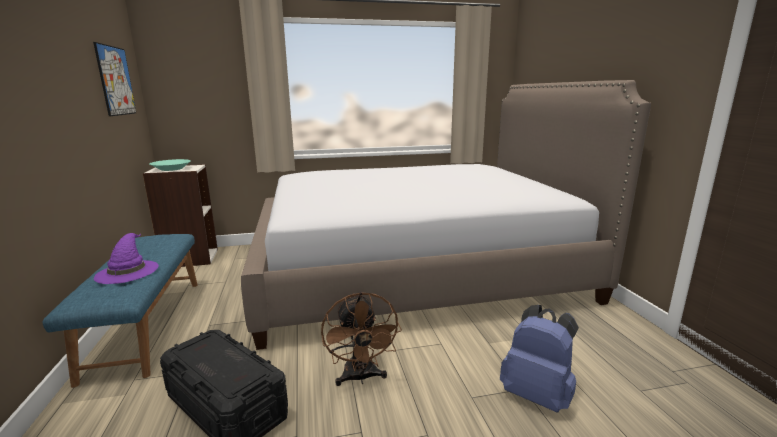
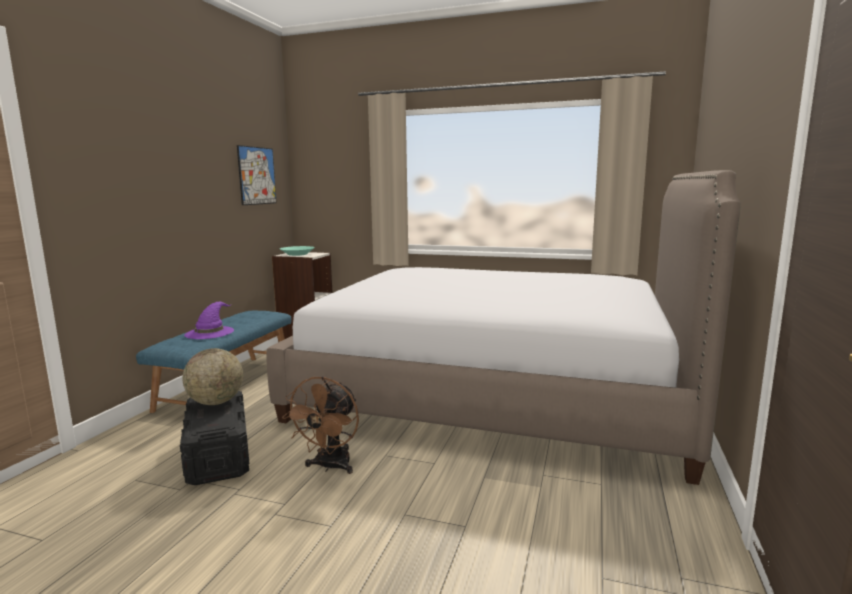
camera: 30 degrees right, 5 degrees down
blue backpack [500,305,579,412] -> none
none -> globe [183,348,243,405]

